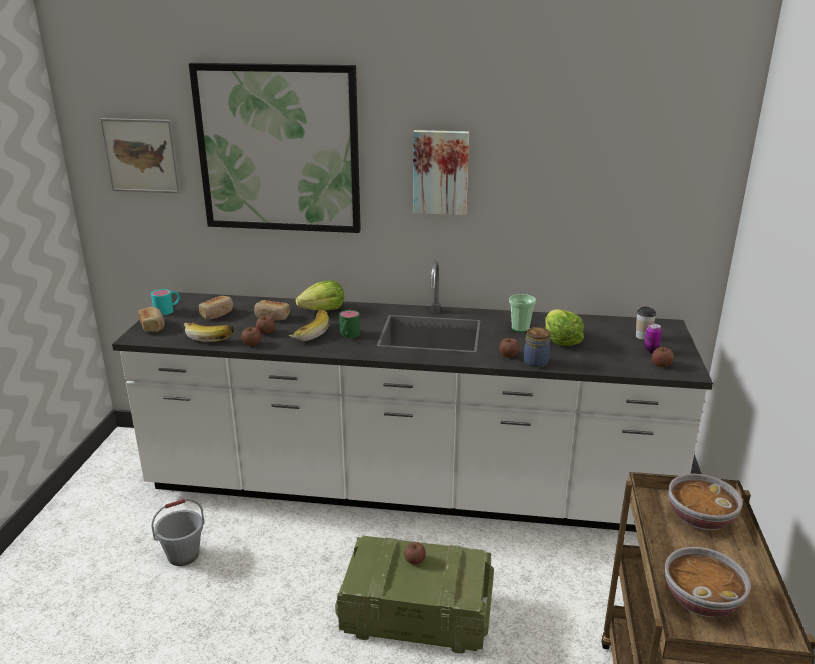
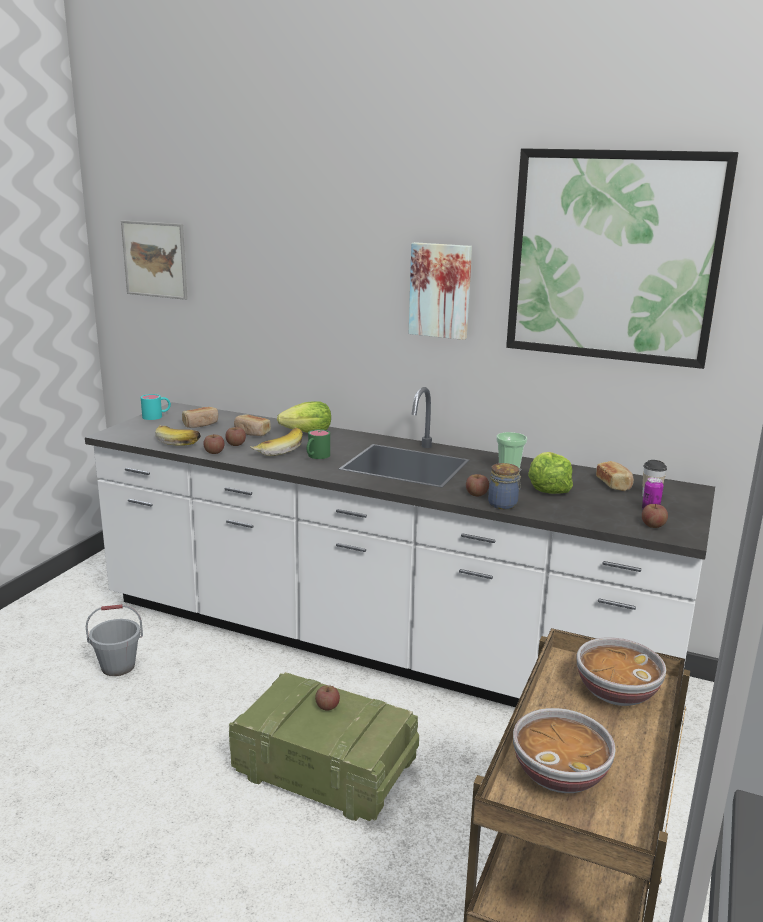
camera: 15 degrees right, 5 degrees down
bread [138,307,165,332] -> bread moved to [596,461,634,491]
picture [189,63,361,233] -> picture moved to [506,148,739,369]

